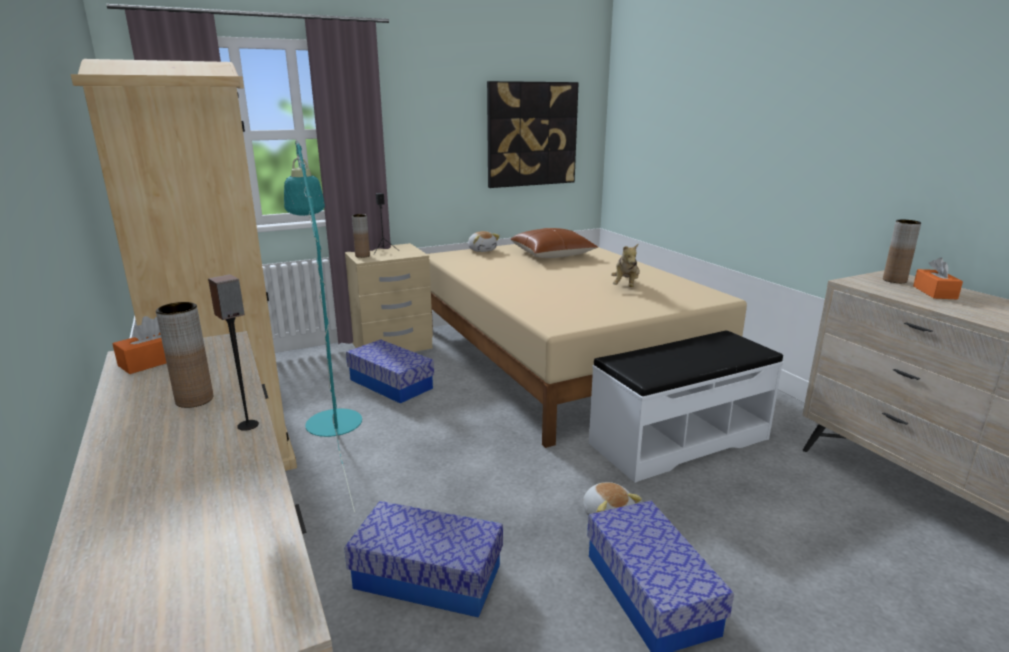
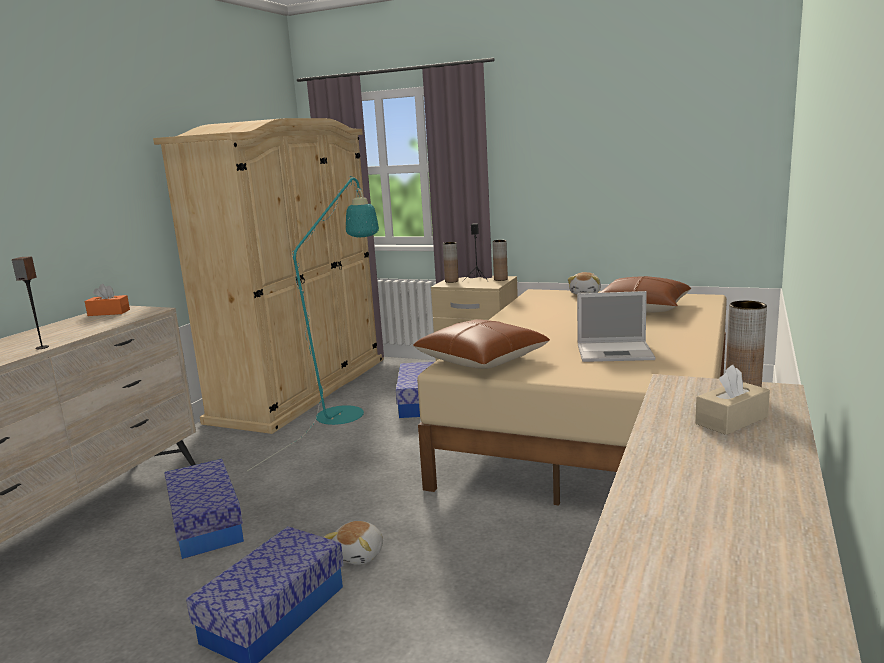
camera: 50 degrees right, 5 degrees down
brown vase [156,302,213,408] -> brown vase moved to [492,240,508,281]
picture [487,81,579,188] -> none
white bench [589,330,783,483] -> none
plush toy [611,244,640,287] -> laptop [577,291,655,362]
orange tissue box [913,257,963,299] -> beige tissue box [695,365,770,435]
none -> brown pillow [413,319,550,369]

